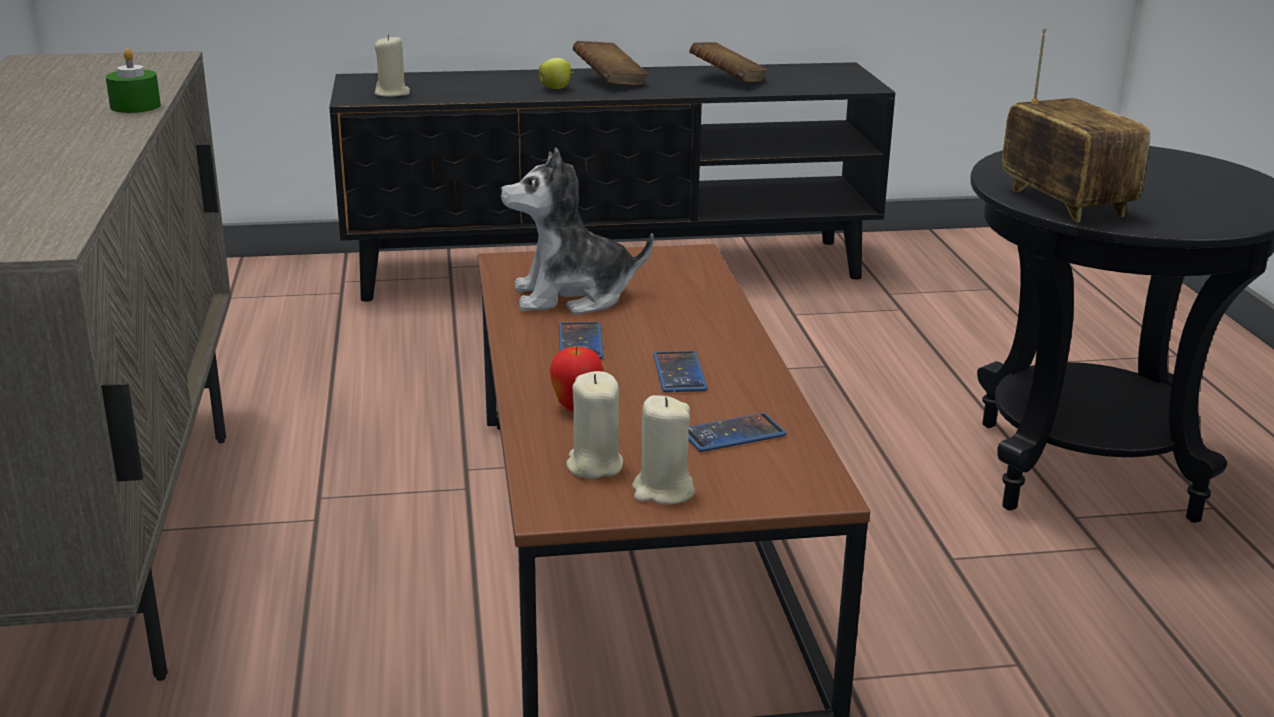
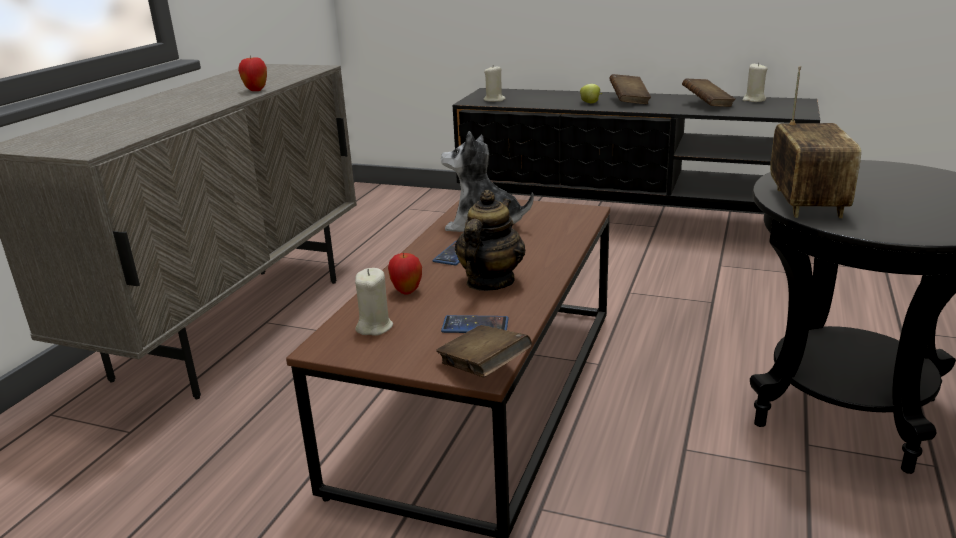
camera: 30 degrees right, 0 degrees up
green candle [106,49,161,113] -> apple [238,55,267,91]
beige candle [632,395,695,505] -> beige candle moved to [743,62,768,102]
phone [653,351,708,392] -> teapot [455,190,526,291]
none -> brown book [436,325,532,378]

